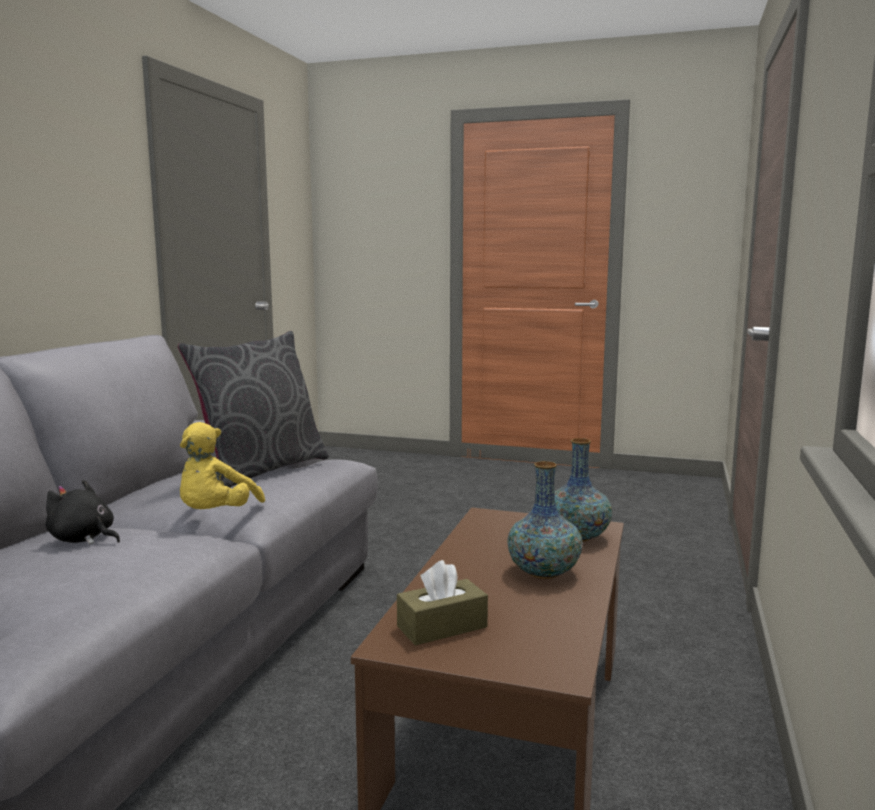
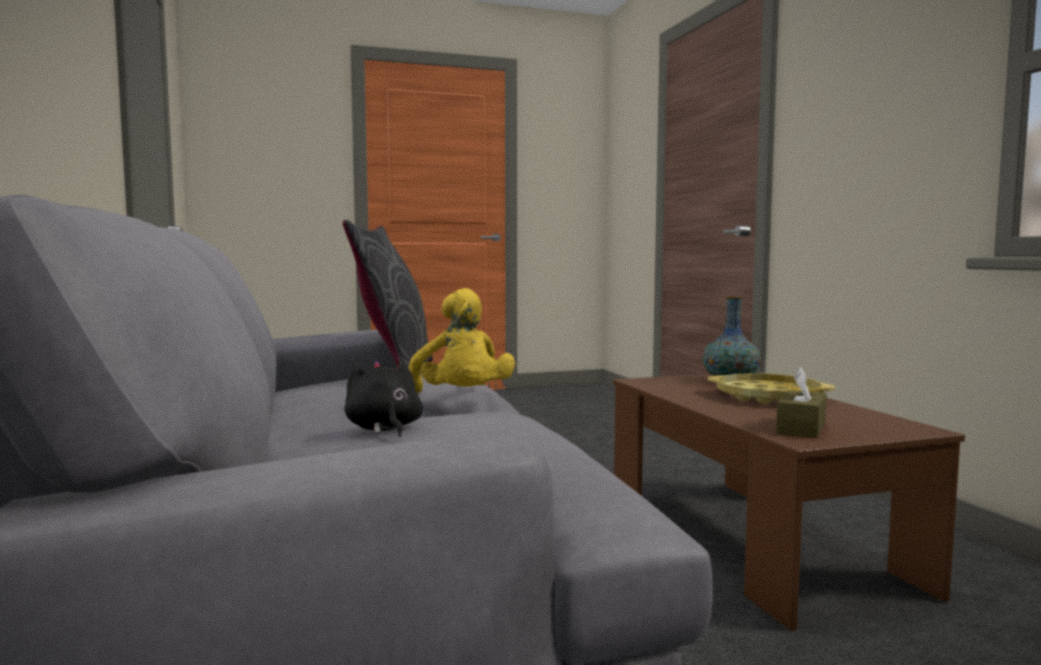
camera: 35 degrees left, 5 degrees down
black plush toy [45,480,120,545] -> black plush toy turned 75 degrees clockwise [345,358,423,437]
vase [507,461,583,579] -> yellow tray [708,373,835,404]

